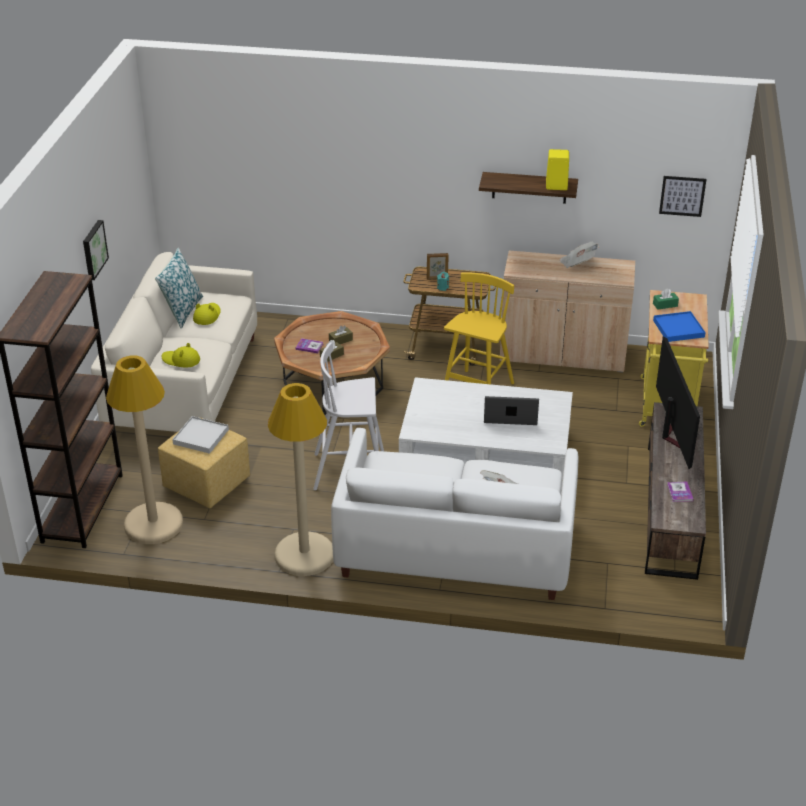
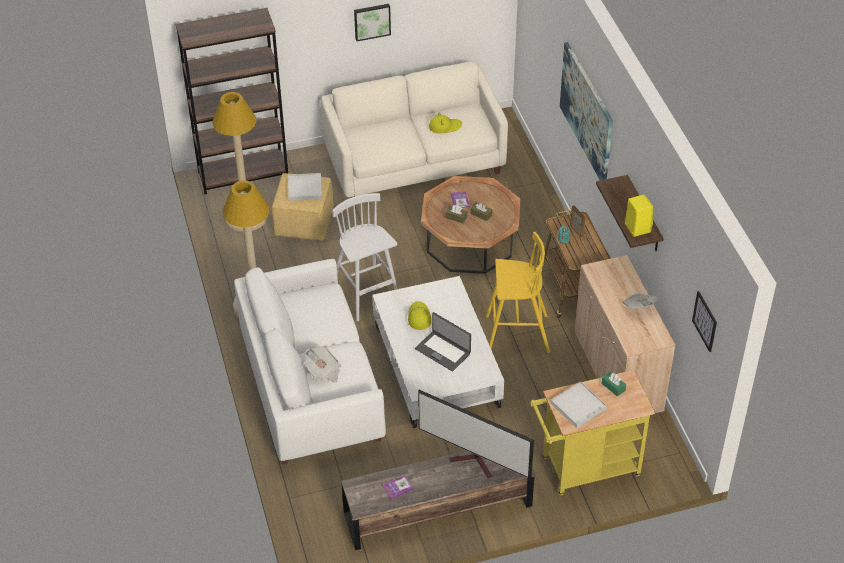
camera: 65 degrees right, 10 degrees up
pillow [155,248,203,328] -> none
yellow hat [162,343,200,368] -> yellow hat moved to [408,301,432,330]
laptop [484,396,539,425] -> laptop turned 150 degrees clockwise [415,312,471,372]
blue tray [653,311,706,342] -> white tray [551,382,607,428]
television [656,337,700,469] -> television turned 60 degrees clockwise [418,389,534,478]
none -> picture [560,42,613,180]

